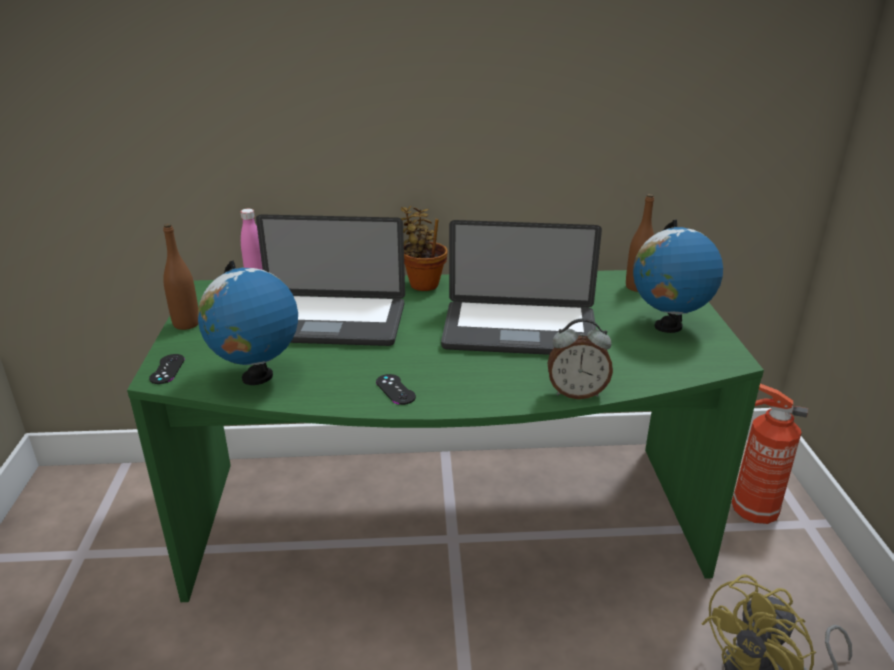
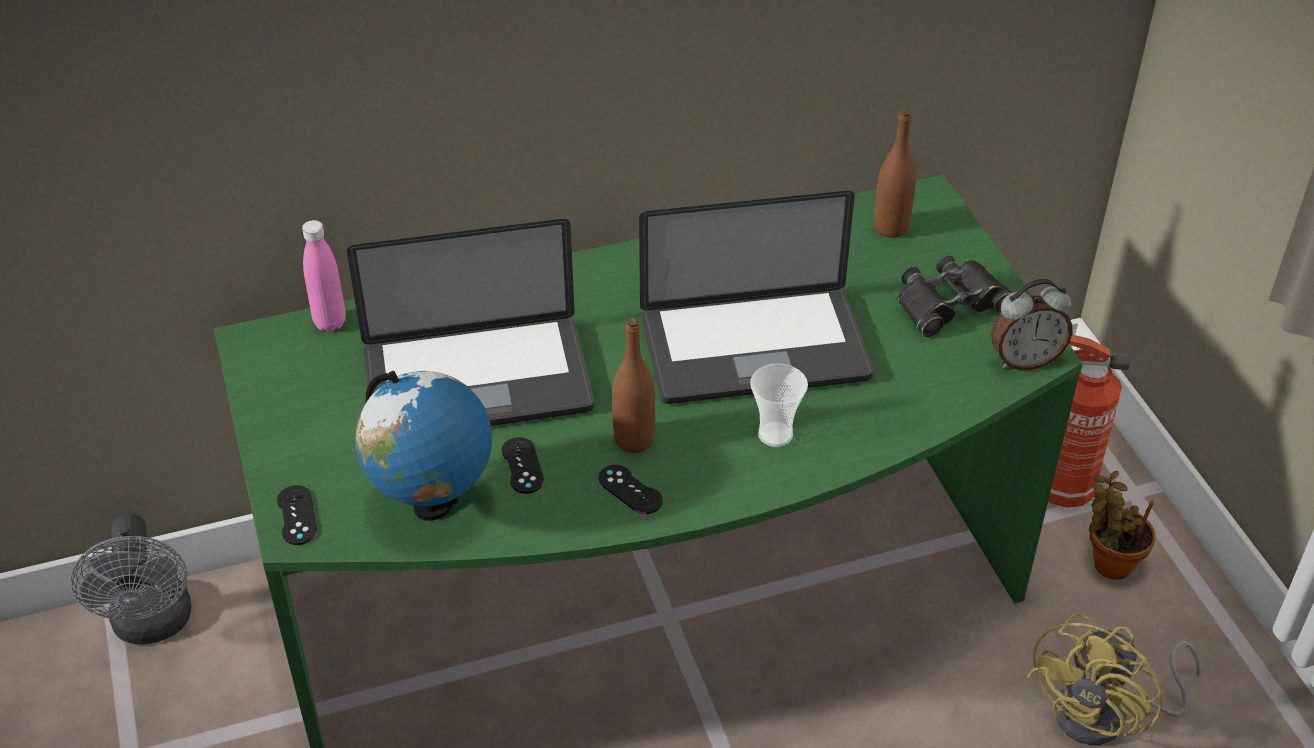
camera: 15 degrees left, 15 degrees up
brown bottle [163,223,198,330] -> brown bottle moved to [612,318,655,453]
potted plant [401,206,448,291] -> potted plant moved to [1089,471,1156,580]
alarm clock [547,318,613,399] -> alarm clock moved to [991,279,1073,370]
globe [633,220,723,333] -> black binoculars [897,256,1012,337]
none -> grey fan [71,514,191,645]
none -> black game controller [502,437,544,494]
none -> cup [750,363,808,447]

